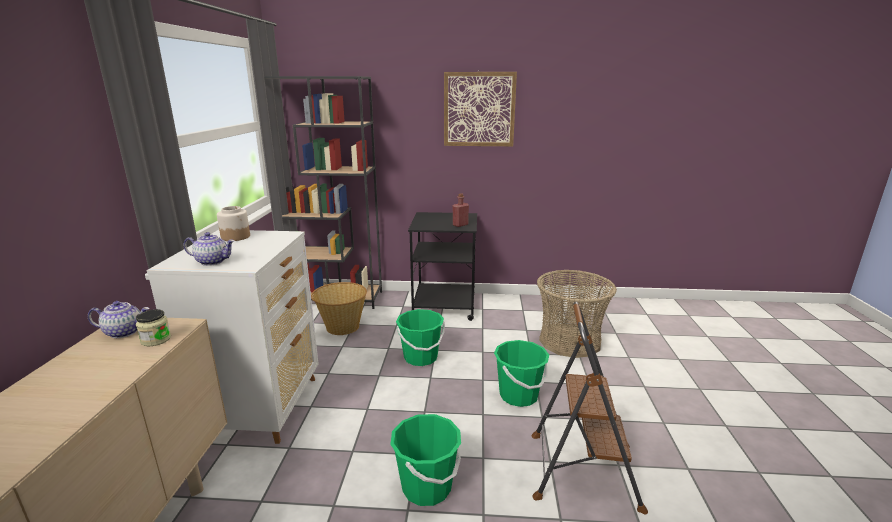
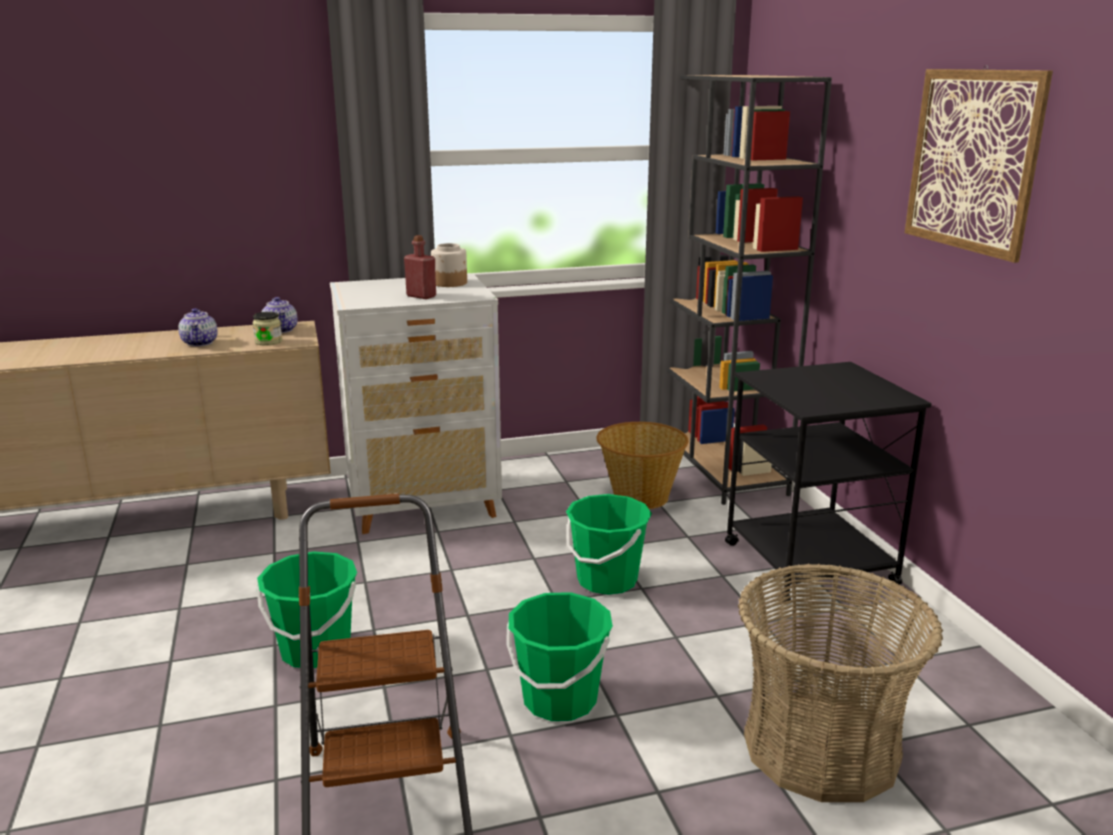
camera: 70 degrees right, 0 degrees up
teapot [184,232,234,266] -> teapot moved to [178,308,218,346]
red bottle [452,193,469,227] -> red bottle moved to [404,235,436,299]

